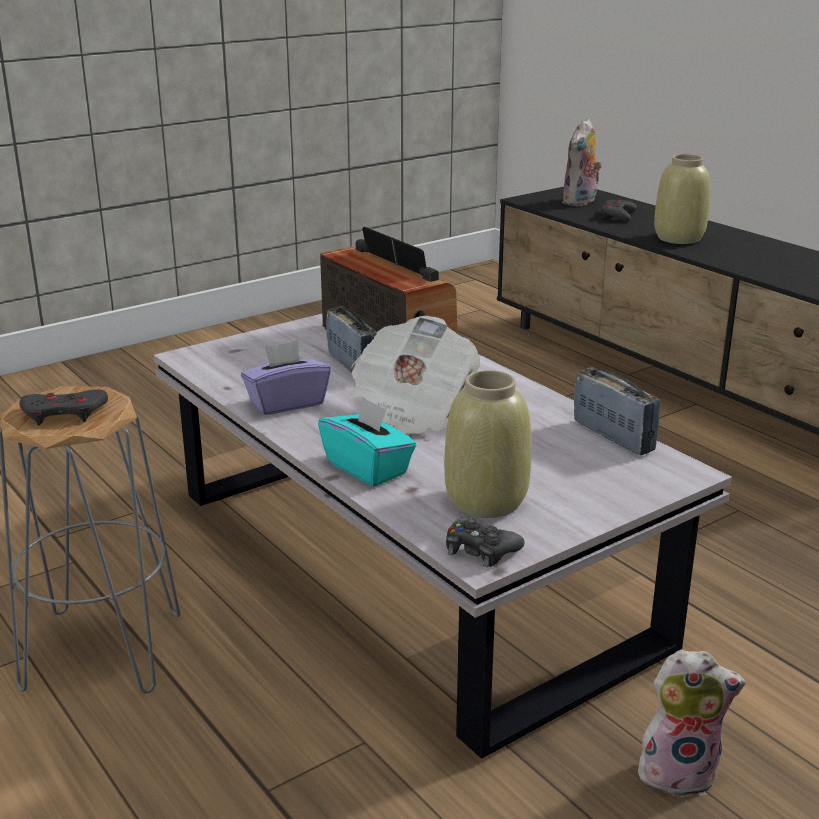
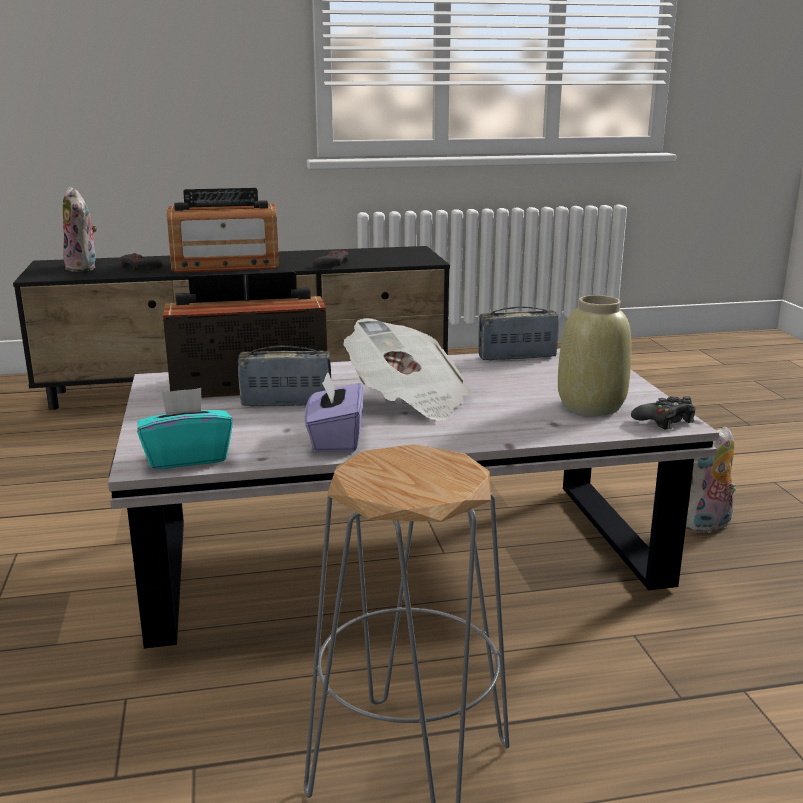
camera: 65 degrees left, 5 degrees down
grey game controller [20,389,108,426] -> grey game controller moved to [313,249,349,267]
turquoise tissue box [318,397,416,487] -> turquoise tissue box moved to [137,388,233,470]
plush toy [636,650,746,797] -> plush toy turned 150 degrees counterclockwise [686,426,736,533]
beige vase [654,154,710,244] -> radio [167,188,279,273]

